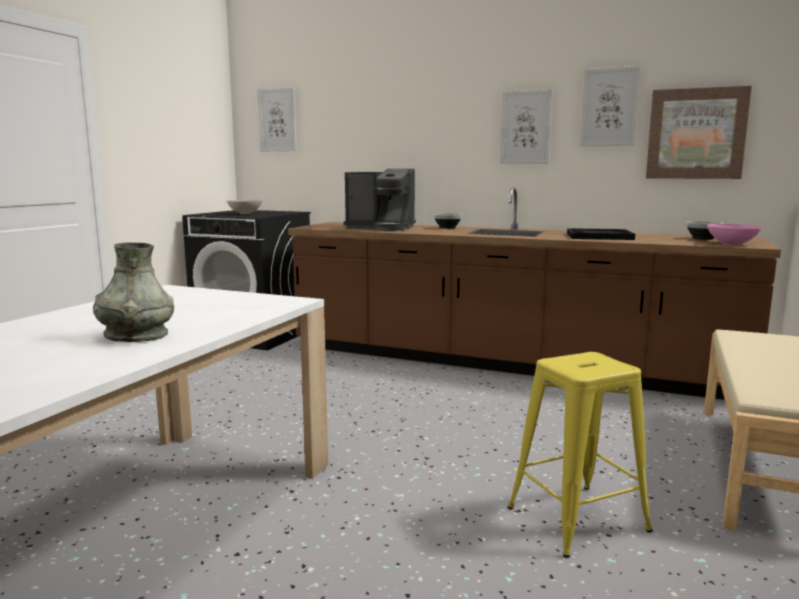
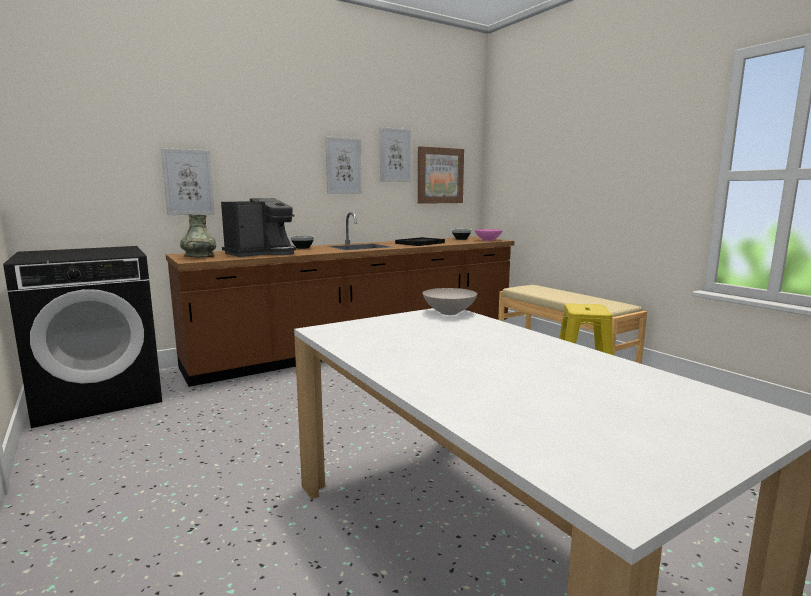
camera: 55 degrees left, 0 degrees up
grey vase [93,242,174,342] -> grey vase moved to [180,214,216,257]
white bowl [227,200,263,214] -> white bowl moved to [423,288,477,315]
picture [258,87,297,151] -> picture moved to [161,148,215,215]

